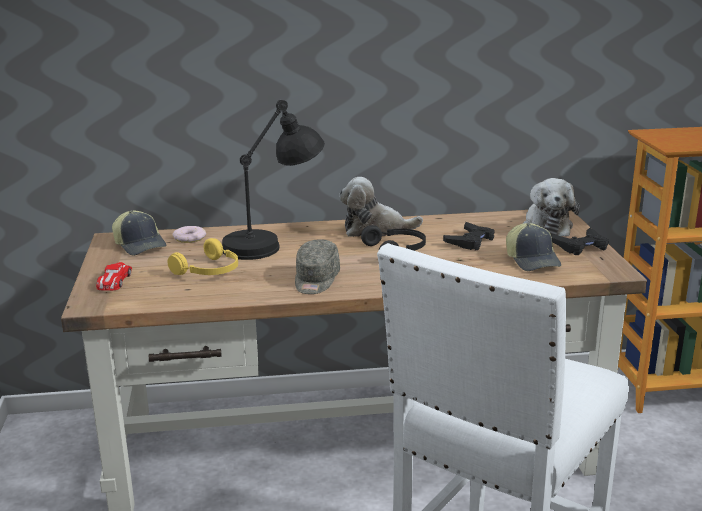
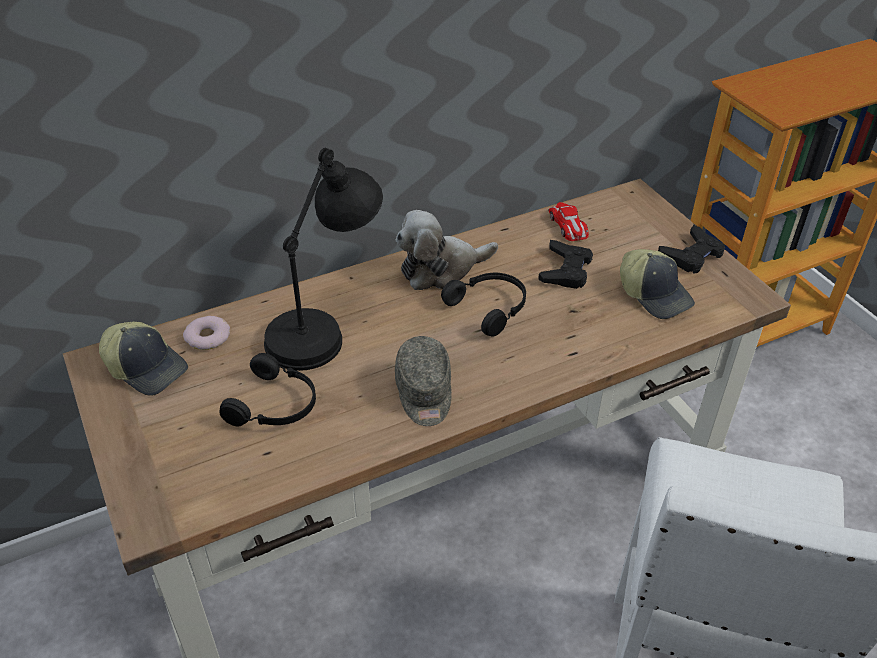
camera: 20 degrees left, 20 degrees up
toy car [96,262,132,291] -> toy car moved to [548,202,589,241]
yellow headphones [168,238,238,275] -> black headphones [219,353,316,426]
plush toy [522,178,580,236] -> none

